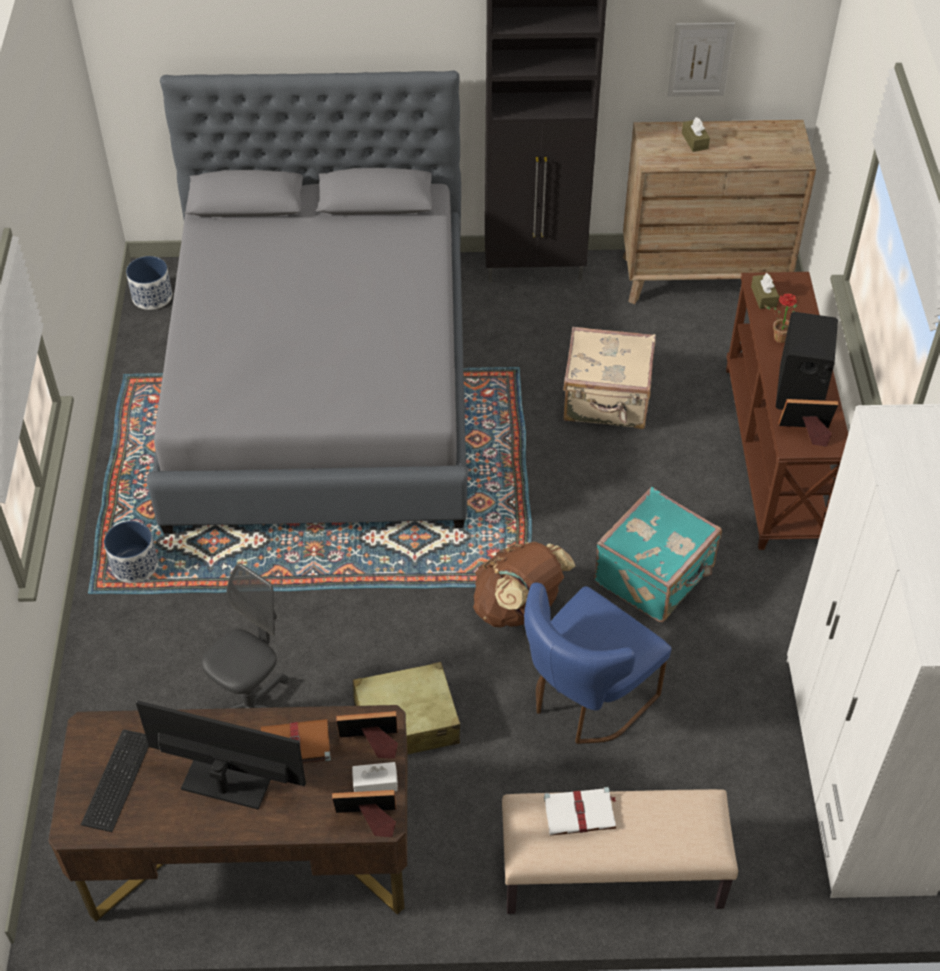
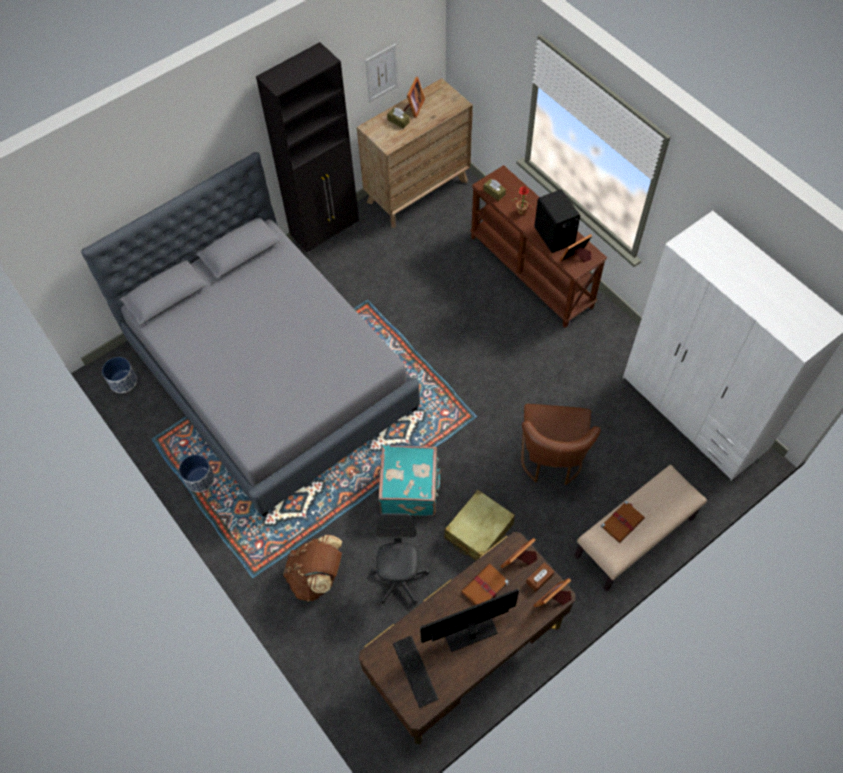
camera: 35 degrees left, 10 degrees up
planter [104,521,158,583] -> planter moved to [179,455,214,492]
white tissue box [352,762,398,792] -> brown tissue box [526,562,554,592]
brown backpack [473,542,575,627] -> brown backpack moved to [283,535,342,602]
blue chair [524,582,671,744] -> brown chair [521,404,601,485]
white book [544,787,616,835] -> brown book [601,501,645,543]
beige suitcase [563,327,656,429] -> none
turquoise suitcase [594,487,722,622] -> turquoise suitcase moved to [378,445,442,516]
none -> picture frame [403,77,425,118]

